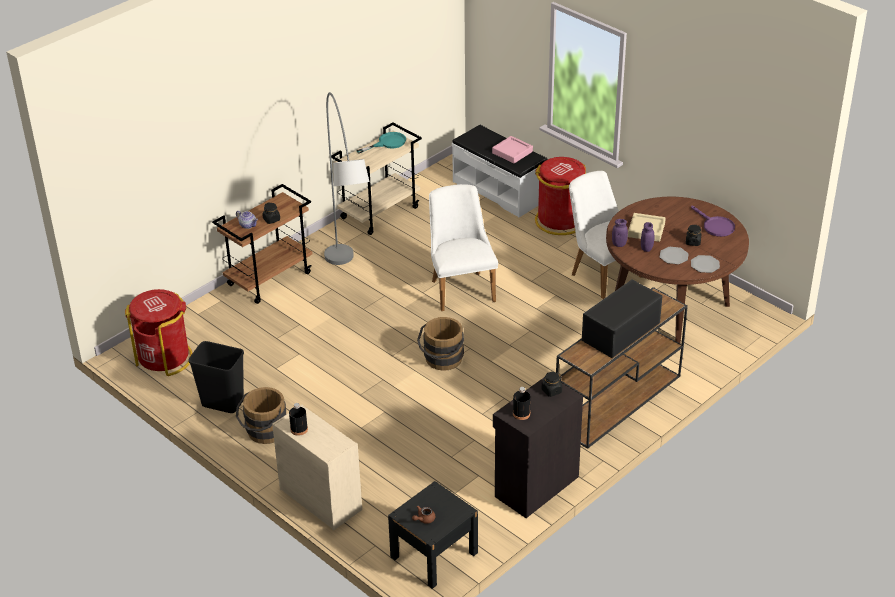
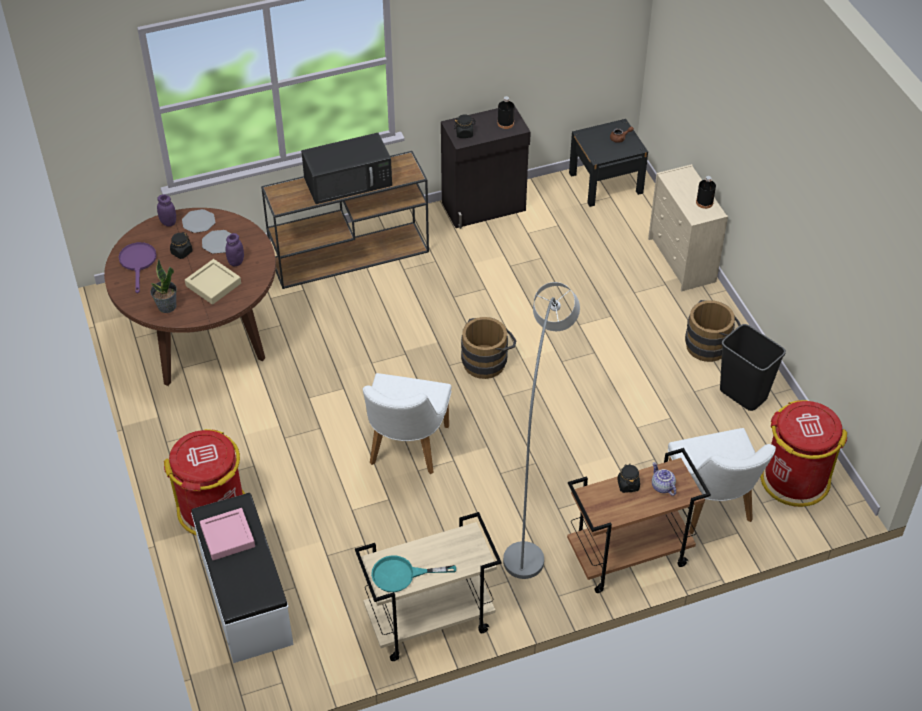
camera: 155 degrees left, 10 degrees up
white chair [569,171,642,299] -> white chair moved to [668,428,776,534]
purple jar [612,219,628,247] -> purple jar moved to [157,194,176,227]
none -> potted plant [150,259,177,313]

